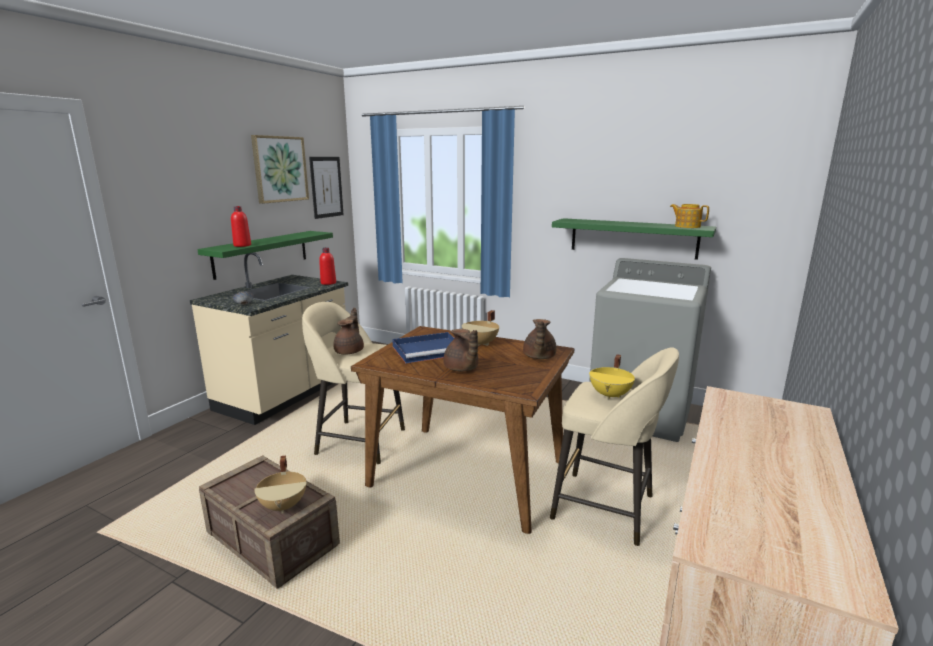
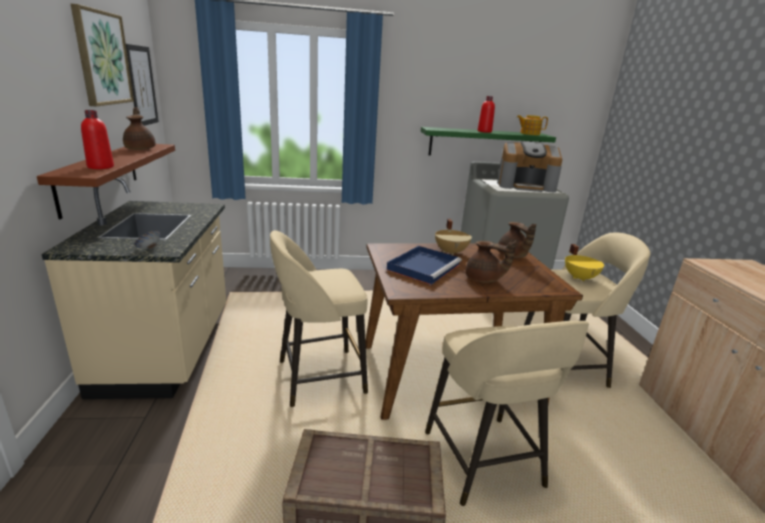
camera: 35 degrees left, 5 degrees up
green shelf [197,231,333,280] -> brown shelf [37,144,175,219]
beige cooking pot [255,456,307,513] -> none
red bottle [319,248,336,285] -> red bottle moved to [478,96,495,133]
brown teapot [333,308,364,355] -> brown teapot moved to [123,107,156,150]
none -> beige stool [425,321,589,506]
none -> coffee machine [497,141,562,192]

